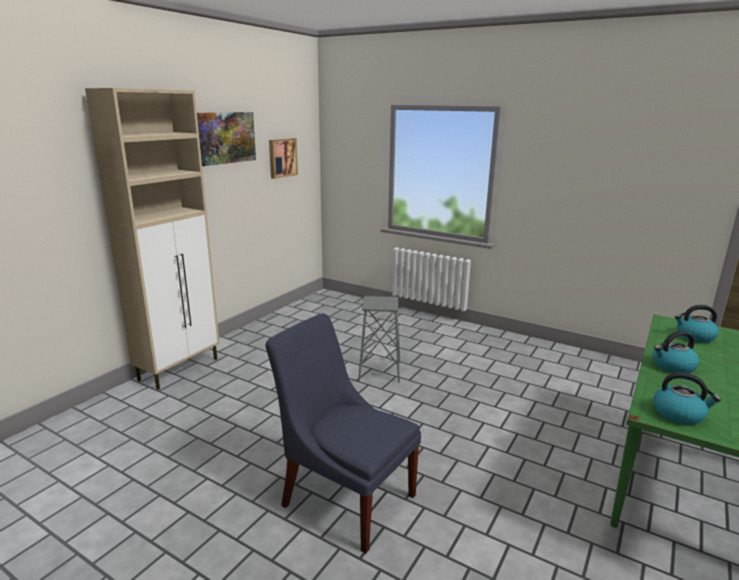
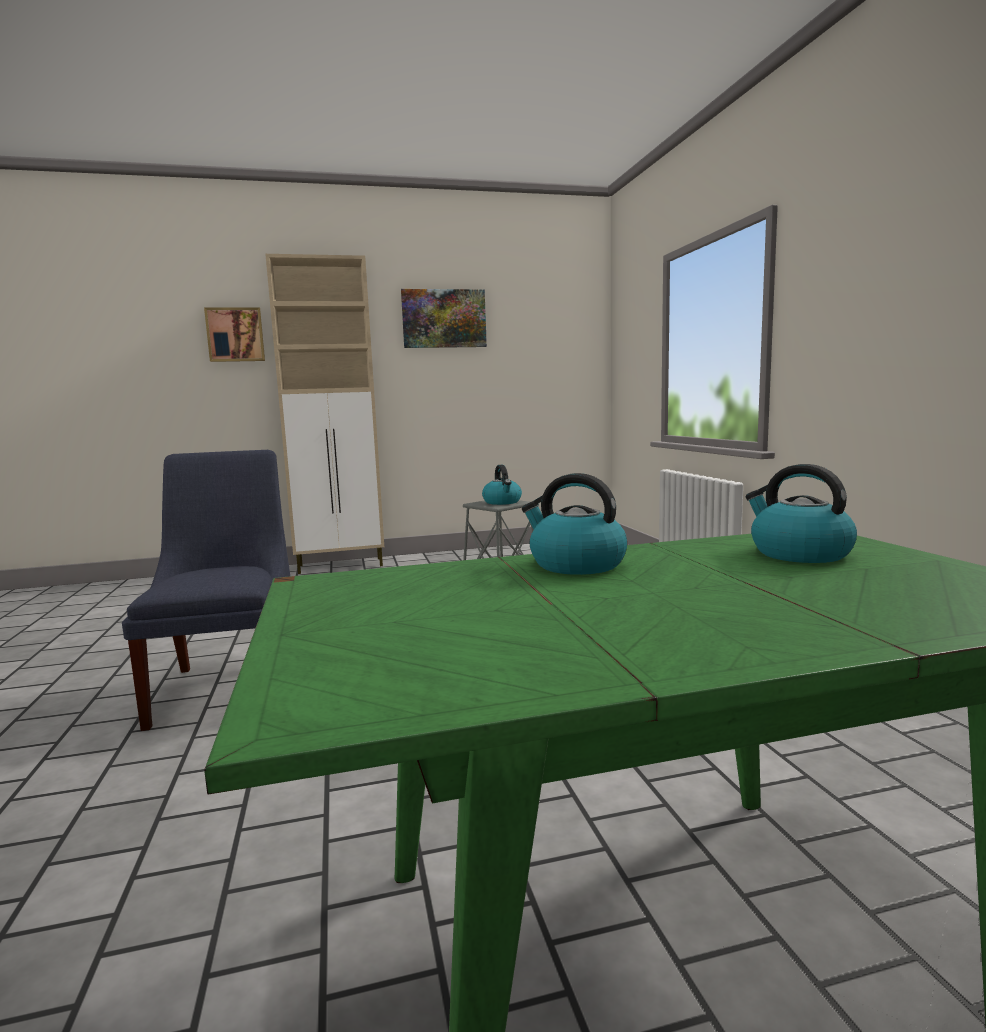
camera: 45 degrees right, 10 degrees down
picture [269,138,298,179] -> picture moved to [204,307,265,362]
kettle [653,372,721,425] -> kettle moved to [482,465,522,505]

